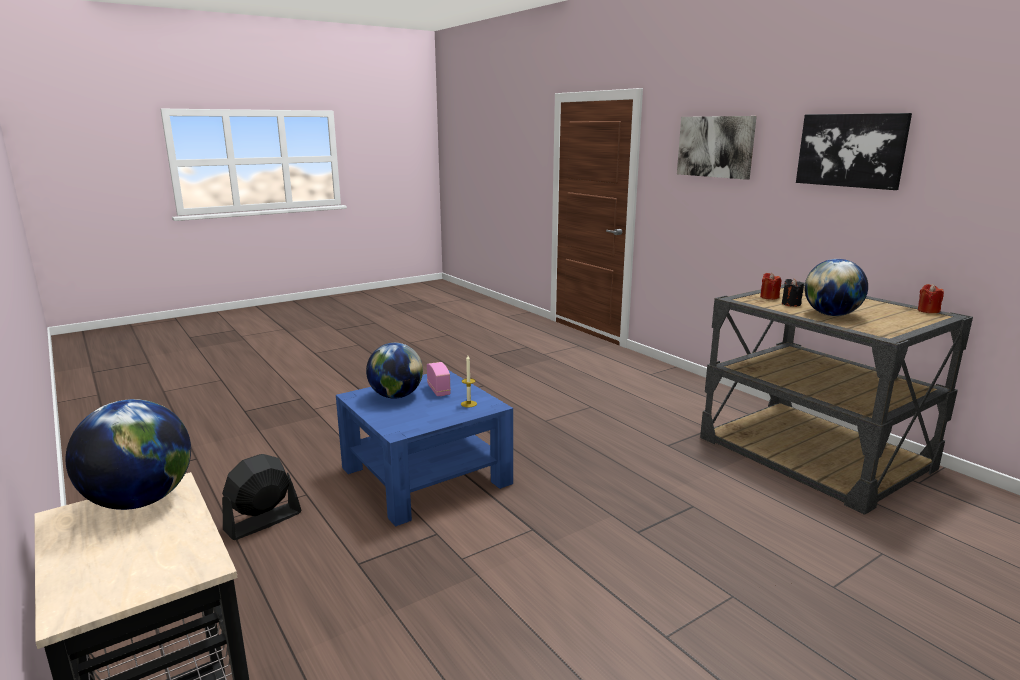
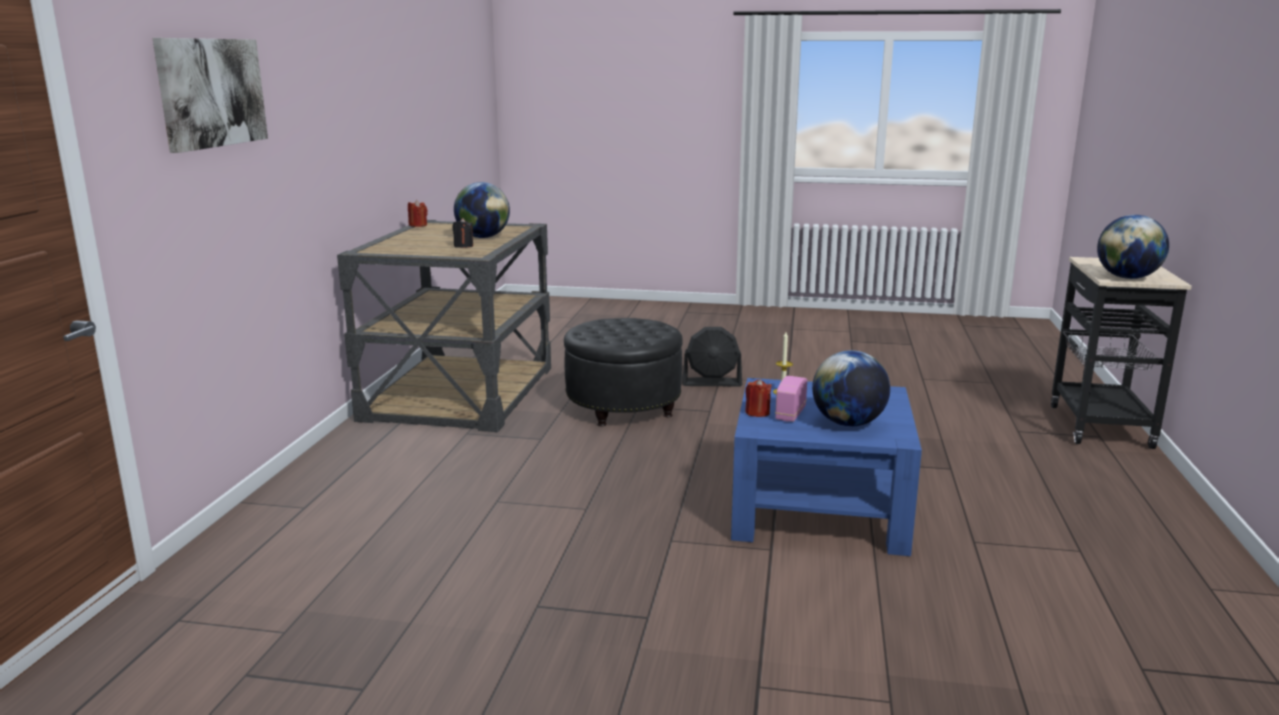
camera: 135 degrees left, 0 degrees up
black fan [222,454,302,540] -> black fan moved to [682,327,742,386]
red candle [760,272,781,300] -> red candle moved to [745,379,772,417]
picture [796,113,912,190] -> none
none -> black ottoman [564,318,683,426]

